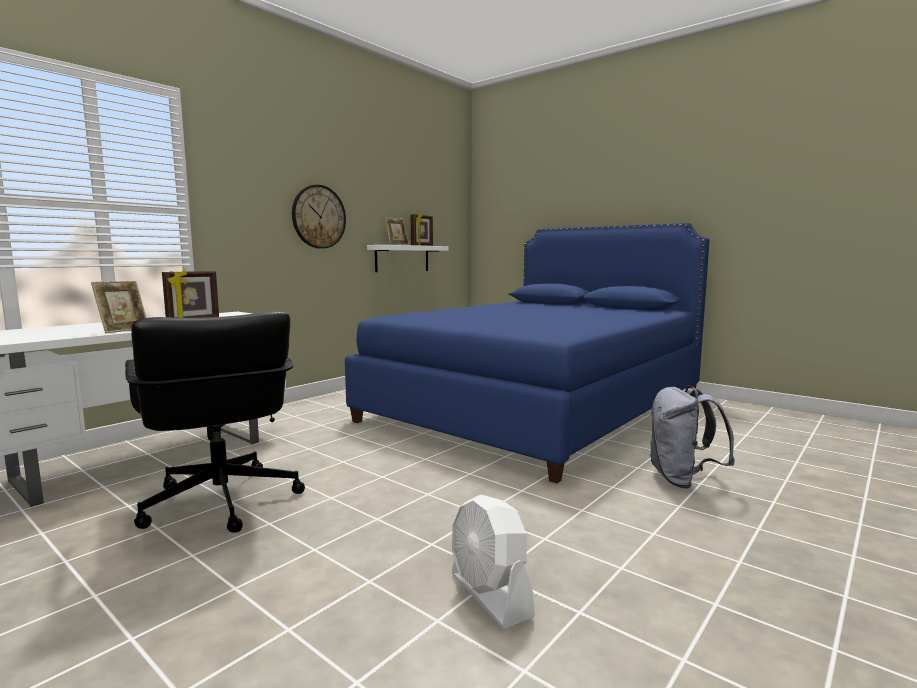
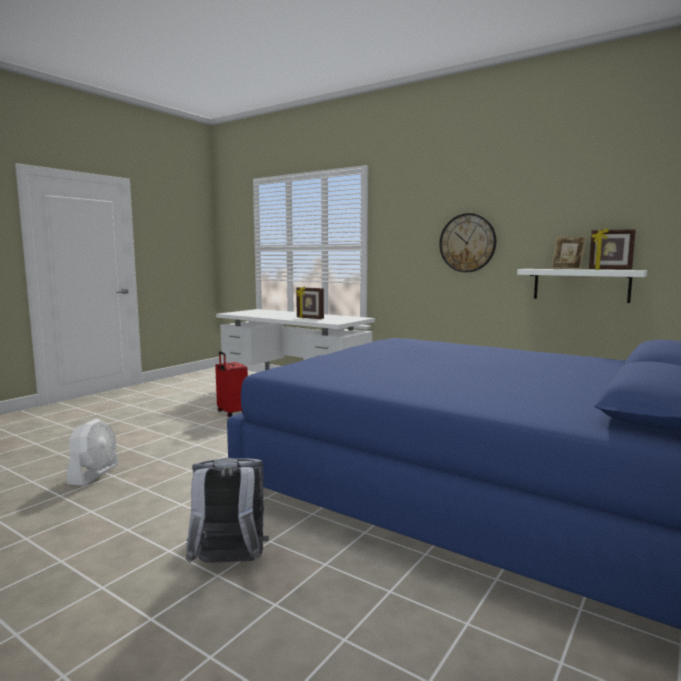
camera: 85 degrees right, 0 degrees up
picture frame [91,281,146,333] -> none
black office chair [125,311,305,533] -> red suitcase [215,351,248,417]
white fan [452,494,535,629] -> white fan turned 135 degrees clockwise [66,418,119,486]

